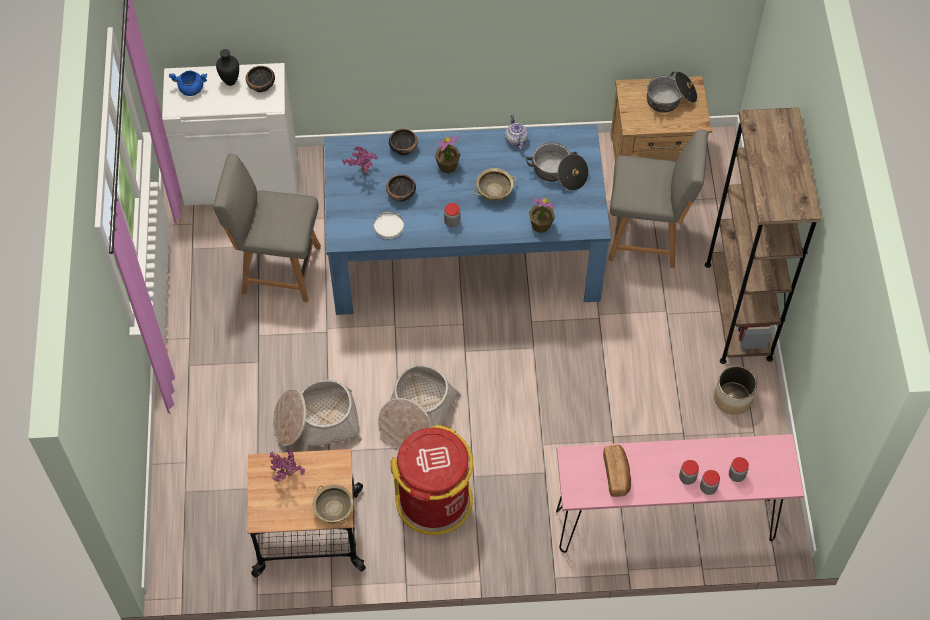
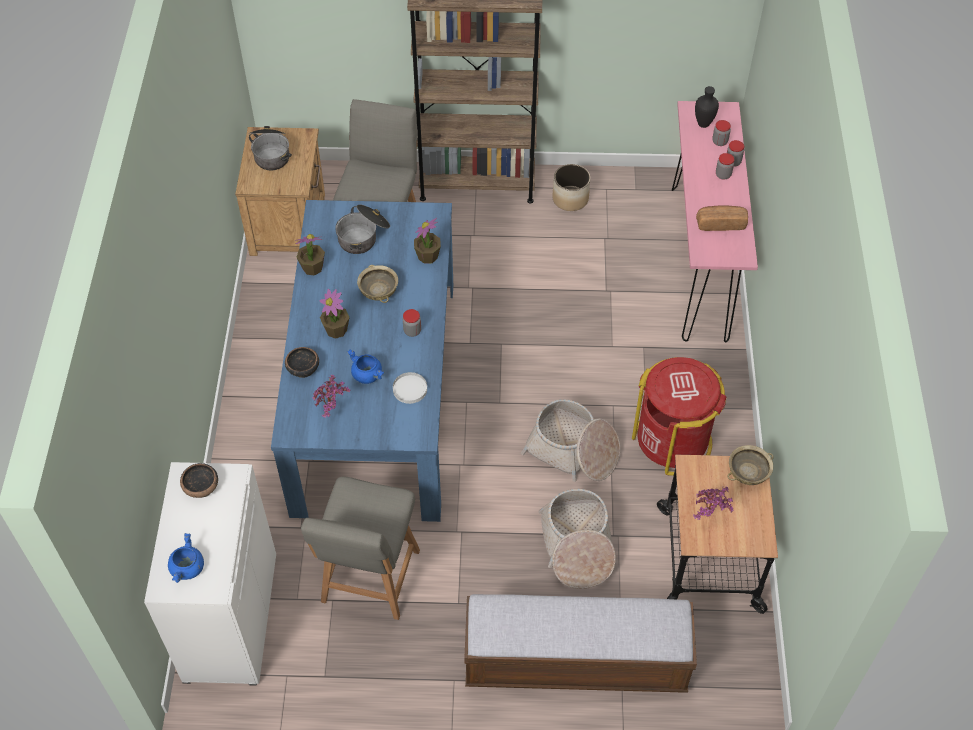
camera: 85 degrees left, 5 degrees down
black vase [216,49,239,86] -> black vase moved to [695,86,719,128]
bowl [386,174,416,202] -> blue cooking pot [347,350,384,384]
teapot [505,115,528,150] -> potted plant [295,234,325,276]
none -> bench [464,594,697,693]

